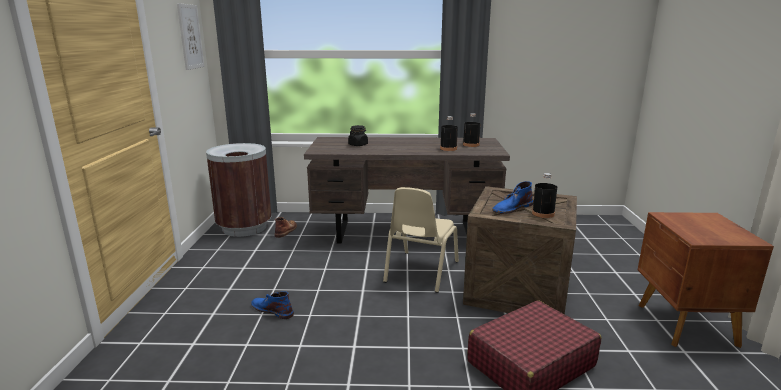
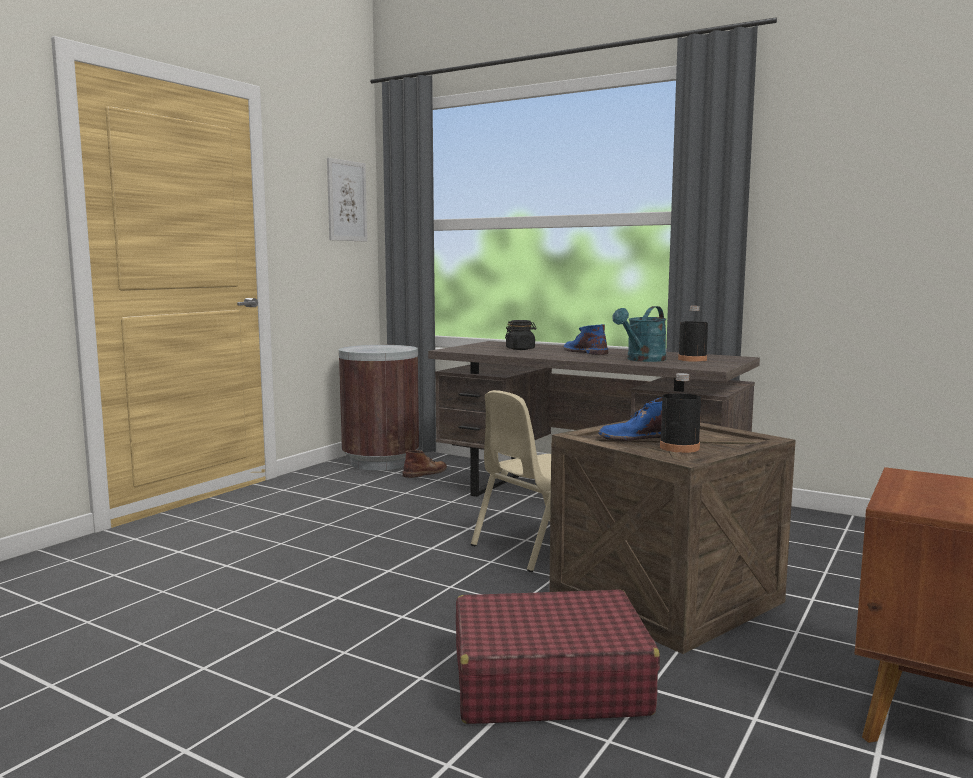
camera: 30 degrees right, 10 degrees down
blue boot [251,291,294,319] -> blue boot moved to [563,324,608,355]
black bottle [440,116,458,151] -> turquoise watering can [612,306,666,362]

